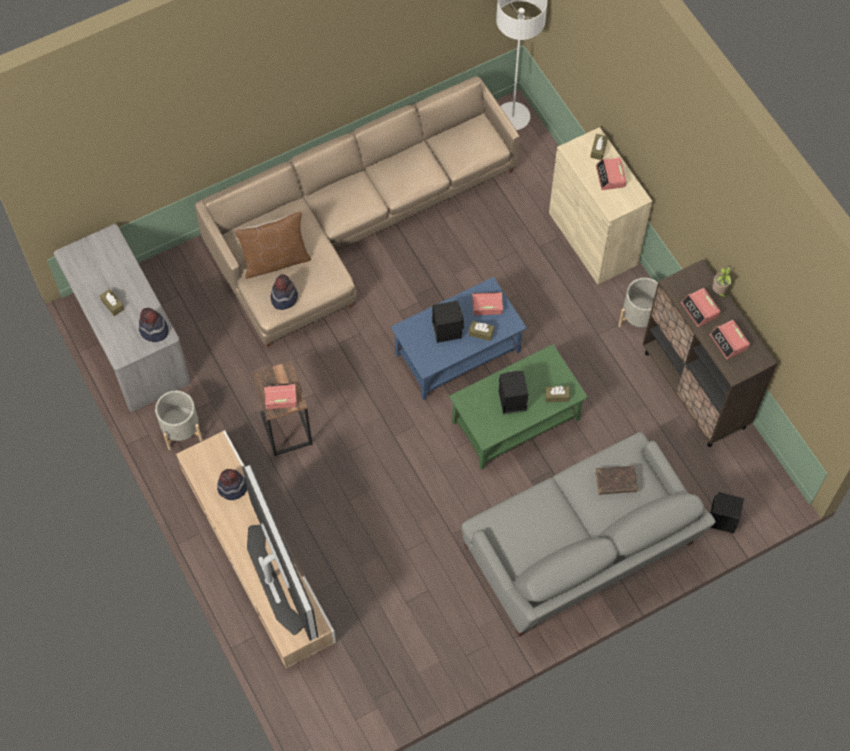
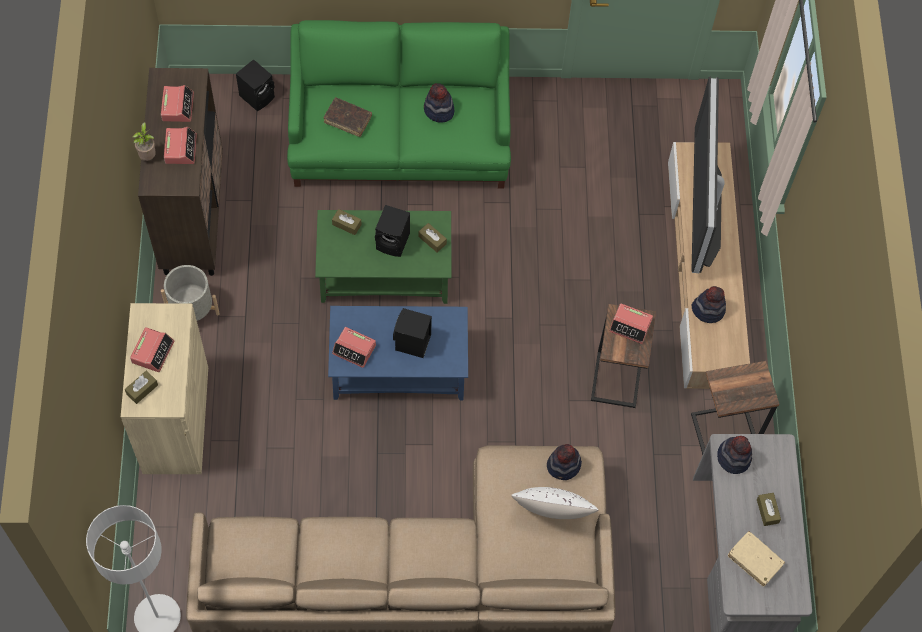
camera: 155 degrees left, 0 degrees up
grey planter [155,391,203,450] -> side table [691,361,779,455]
brown pillow [235,212,311,279] -> white pillow [511,487,598,519]
grey sofa [461,432,716,637] -> green sofa [287,20,511,189]
brown tissue box [469,321,494,341] -> brown tissue box moved to [419,223,447,252]
none -> hat [424,83,454,122]
none -> beige book [728,531,785,587]

